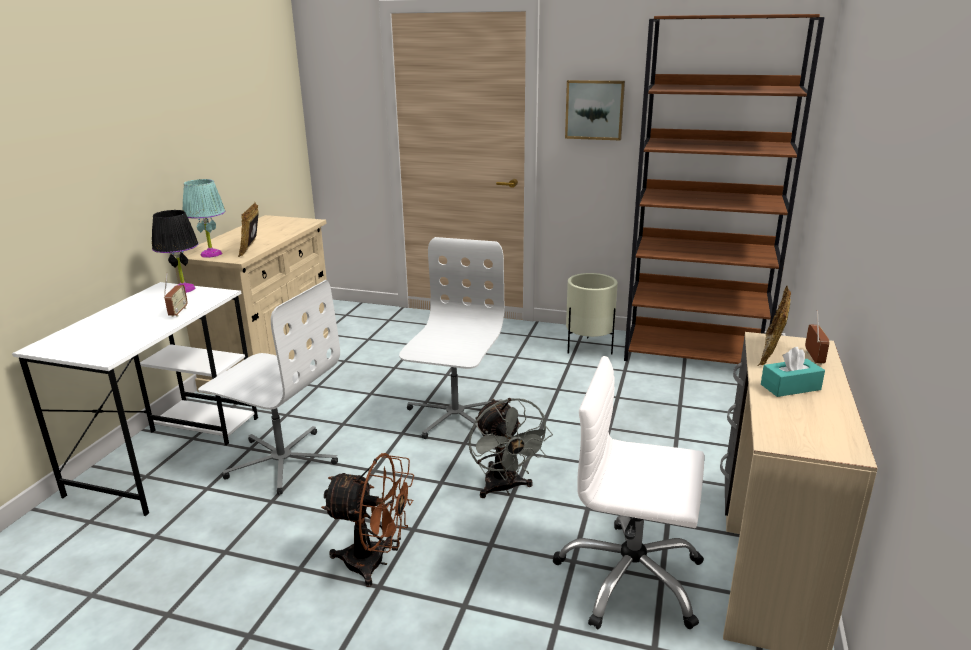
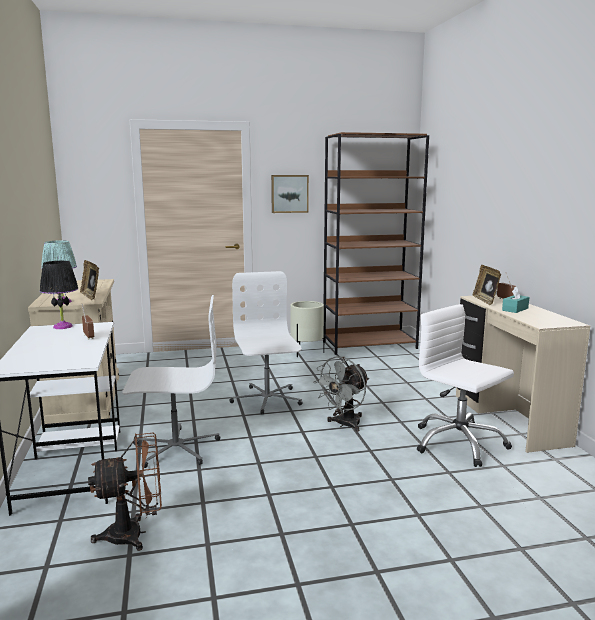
camera: 30 degrees left, 10 degrees down
brown fan [321,453,414,587] -> brown fan moved to [88,433,162,551]
grey fan [468,398,553,498] -> grey fan turned 90 degrees clockwise [313,356,369,432]
white office chair [552,356,705,629] -> white office chair turned 60 degrees clockwise [417,304,514,467]

